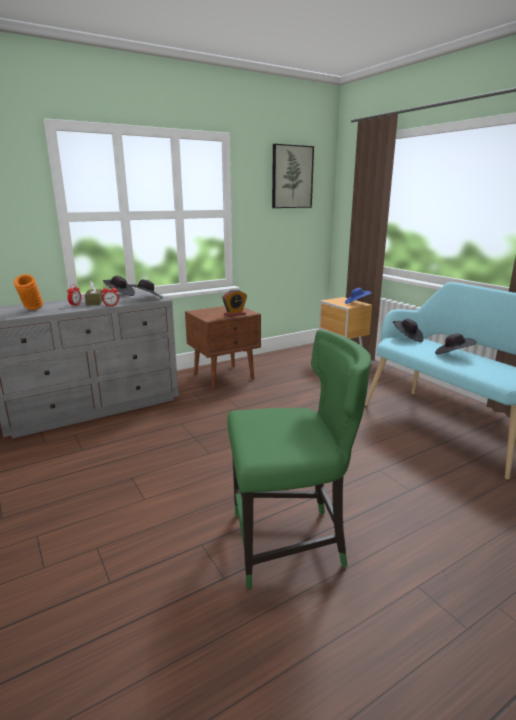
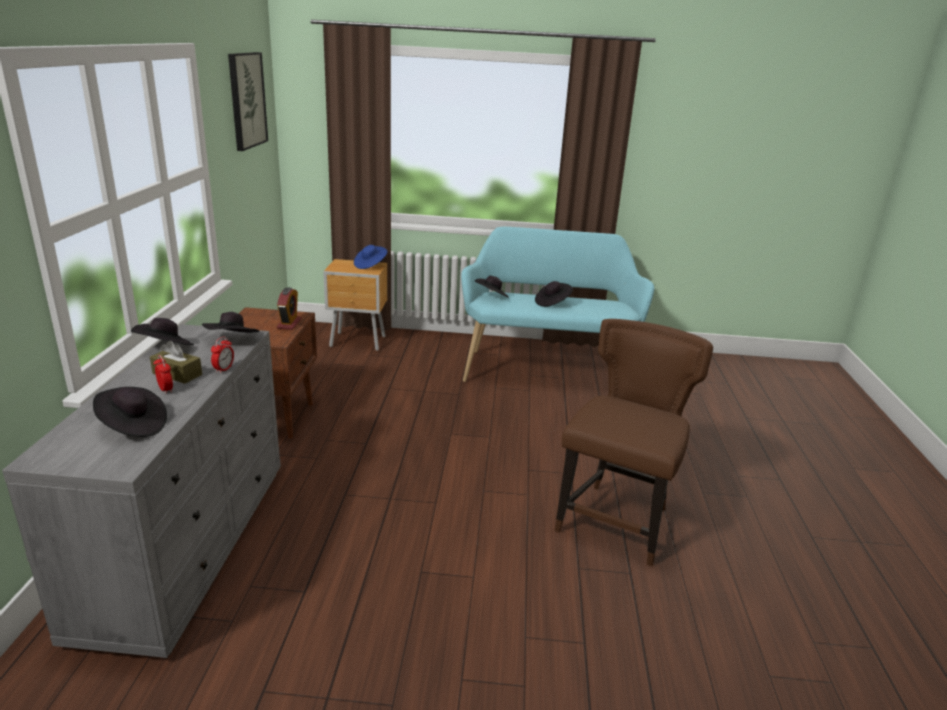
camera: 55 degrees left, 5 degrees up
orange vase [14,274,43,310] -> black hat [93,387,167,437]
green chair [227,330,371,589] -> brown chair [554,319,713,567]

